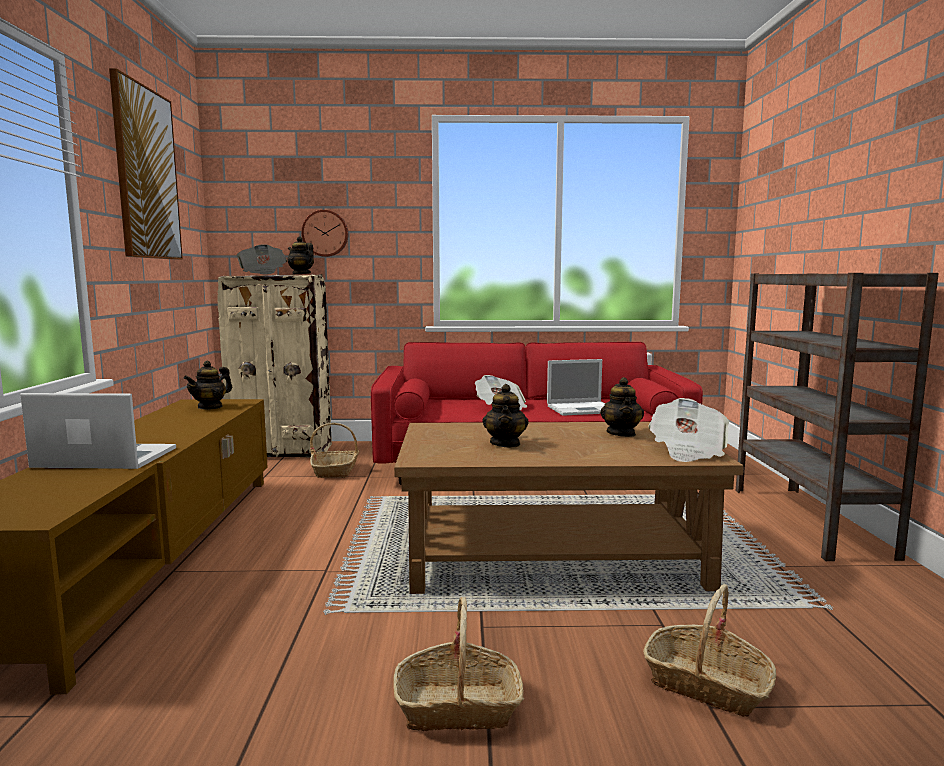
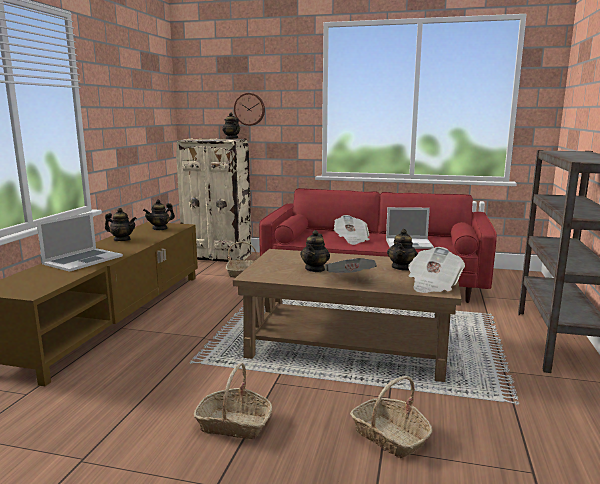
camera: 15 degrees right, 5 degrees up
laptop [20,393,176,469] -> laptop turned 105 degrees clockwise [37,212,123,272]
picture [109,68,183,260] -> none
newspaper [236,244,287,275] -> newspaper moved to [324,258,377,273]
none -> teapot [105,208,137,241]

